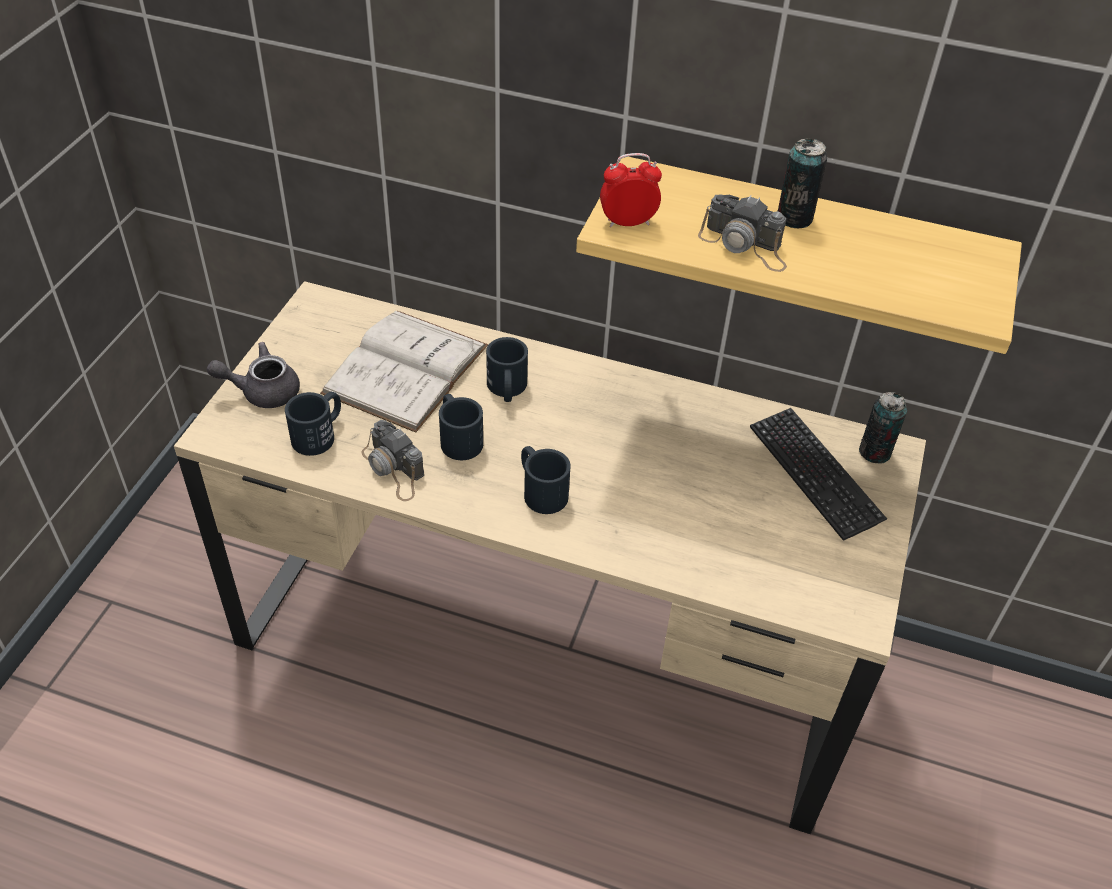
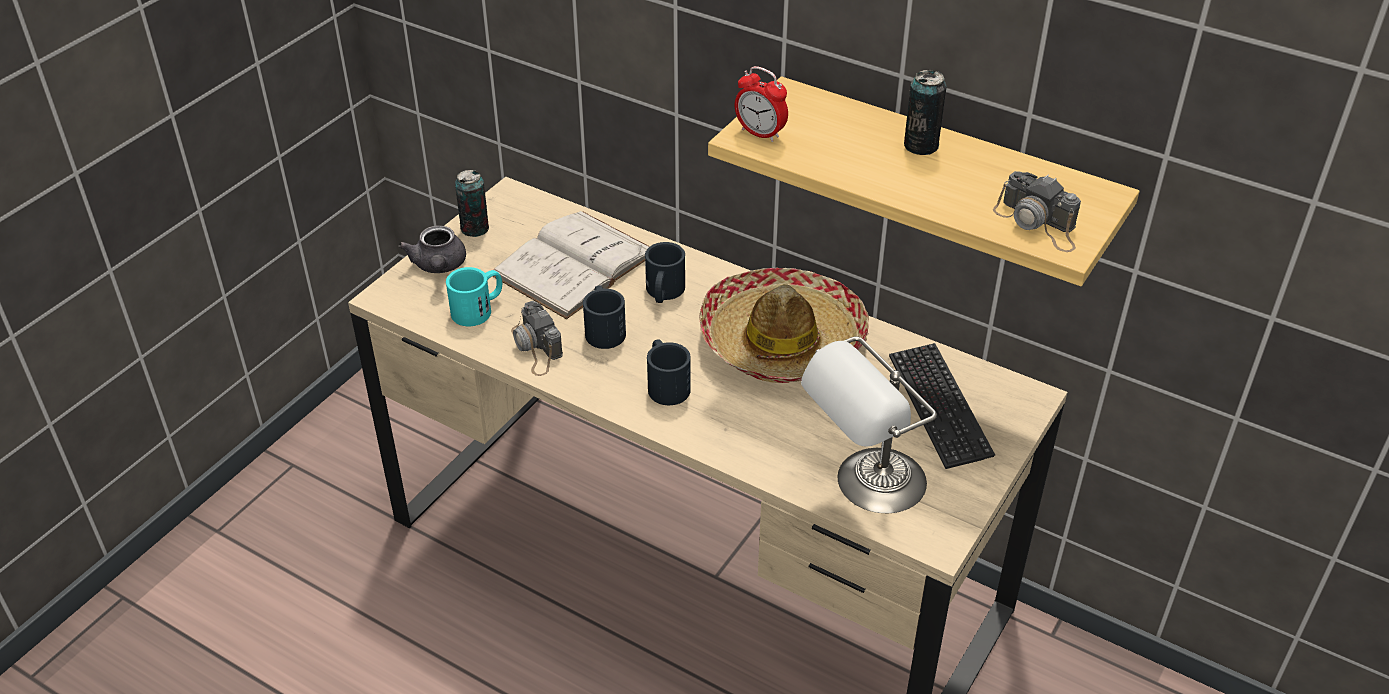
camera: 15 degrees right, 5 degrees down
grey teapot [207,342,300,408] -> grey teapot turned 105 degrees counterclockwise [399,225,466,273]
black mug [285,392,341,456] -> turquoise mug [446,267,502,326]
alarm clock [600,153,662,227] -> alarm clock turned 150 degrees counterclockwise [735,66,788,142]
camera [698,195,787,272] -> camera moved to [993,171,1081,252]
can [859,392,907,463] -> can moved to [455,170,489,237]
none -> hat [699,267,869,383]
none -> white table lamp [801,336,937,513]

